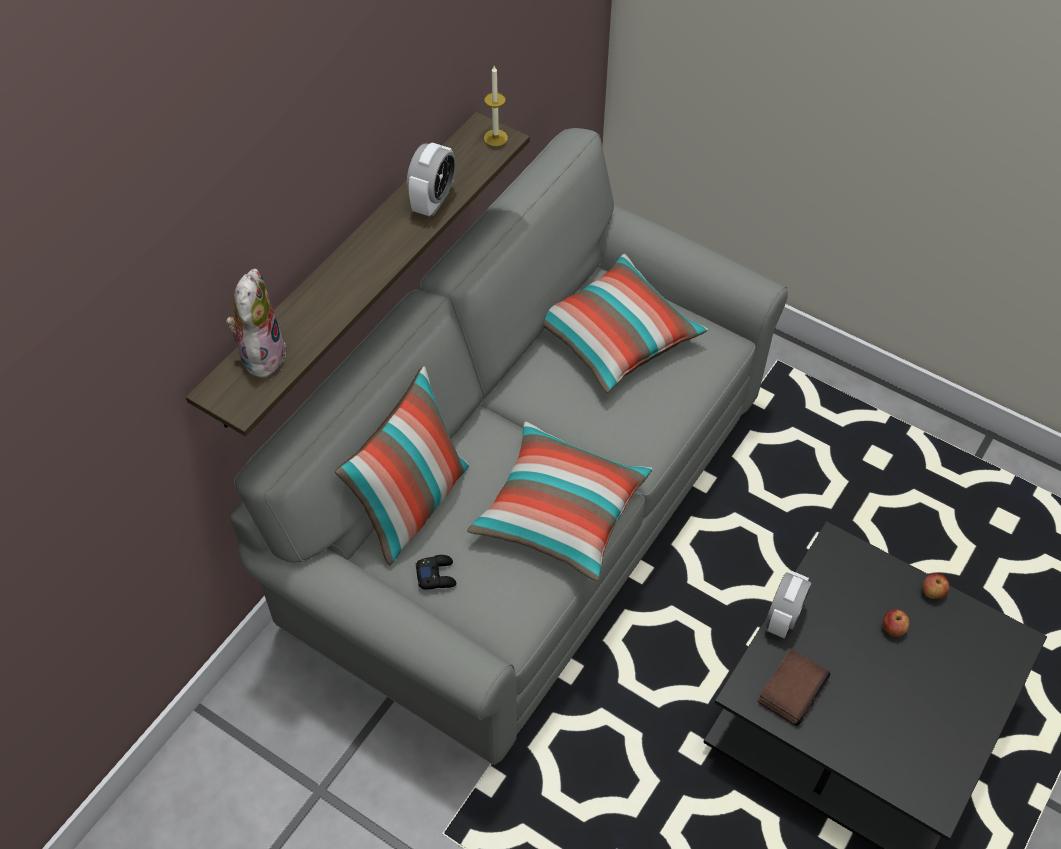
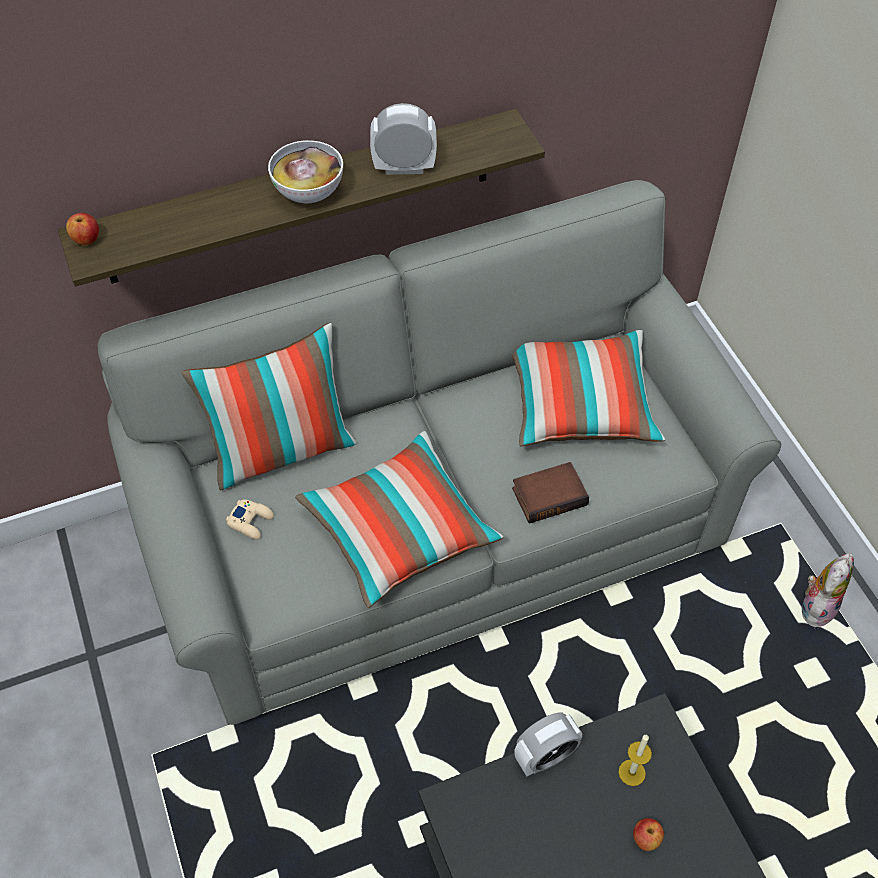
camera: 35 degrees right, 0 degrees up
plush toy [226,268,286,378] -> plush toy moved to [802,553,854,627]
alarm clock [407,142,456,216] -> alarm clock turned 150 degrees counterclockwise [370,103,437,175]
black game controller [416,555,456,590] -> beige game controller [226,499,274,540]
candle [484,66,508,146] -> candle moved to [619,735,652,786]
book [757,648,830,726] -> book moved to [512,462,589,524]
apple [922,573,949,599] -> apple moved to [66,213,99,245]
none -> bowl [268,140,343,203]

